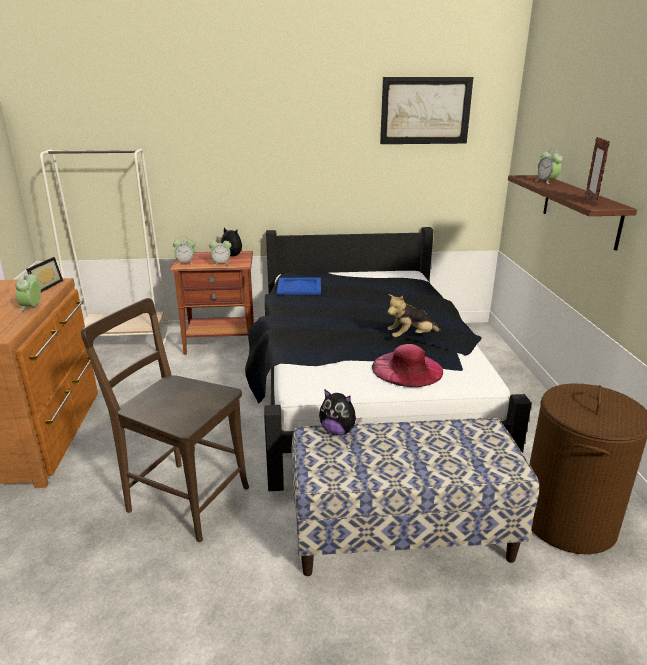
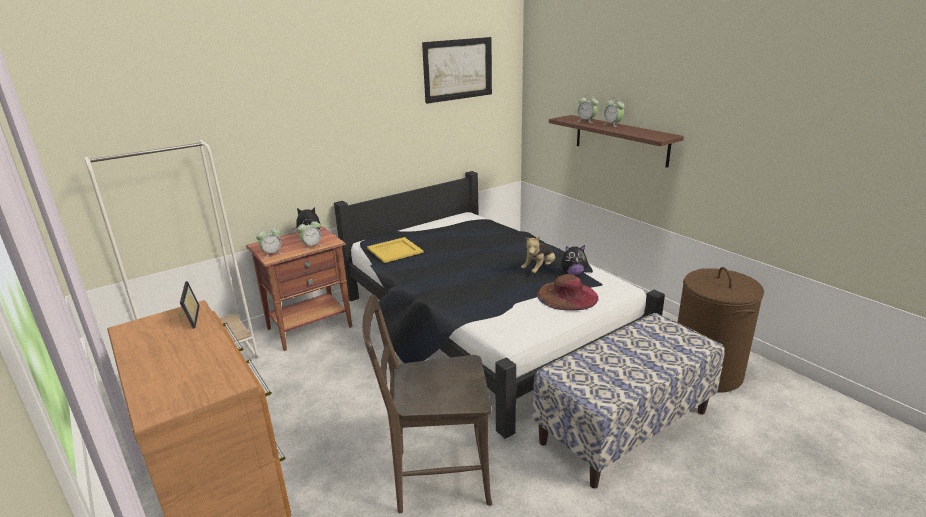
camera: 30 degrees left, 0 degrees up
alarm clock [16,272,41,313] -> alarm clock moved to [603,97,625,127]
blue tray [276,278,321,295] -> yellow tray [367,237,424,263]
plush toy [319,389,362,435] -> plush toy moved to [561,245,587,276]
pink hat [372,344,443,387] -> brown hat [537,274,599,311]
picture frame [585,137,610,205] -> none

